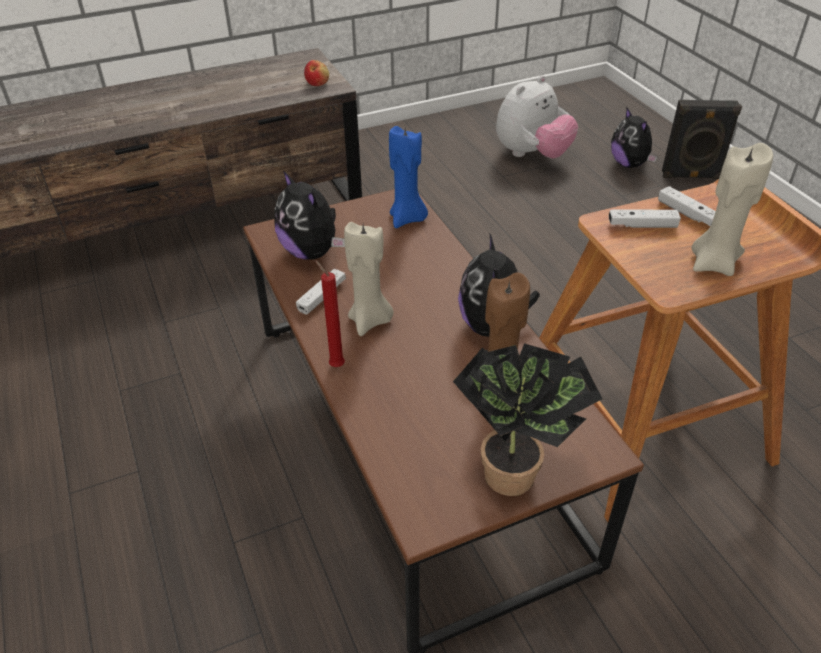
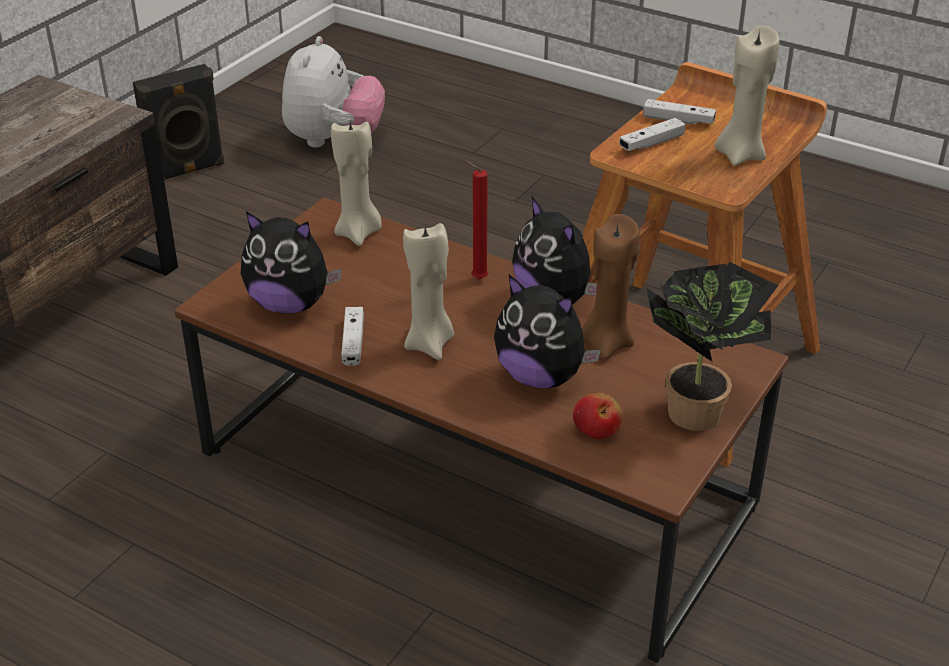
camera: 35 degrees left, 5 degrees down
apple [304,60,329,86] -> apple moved to [573,393,622,439]
red candle [315,260,345,367] -> red candle moved to [465,161,489,279]
blue candle [389,126,428,228] -> beige candle [331,121,381,246]
plush toy [611,108,658,168] -> plush toy moved to [494,275,601,388]
black speaker [662,100,742,179] -> black speaker moved to [133,64,225,180]

